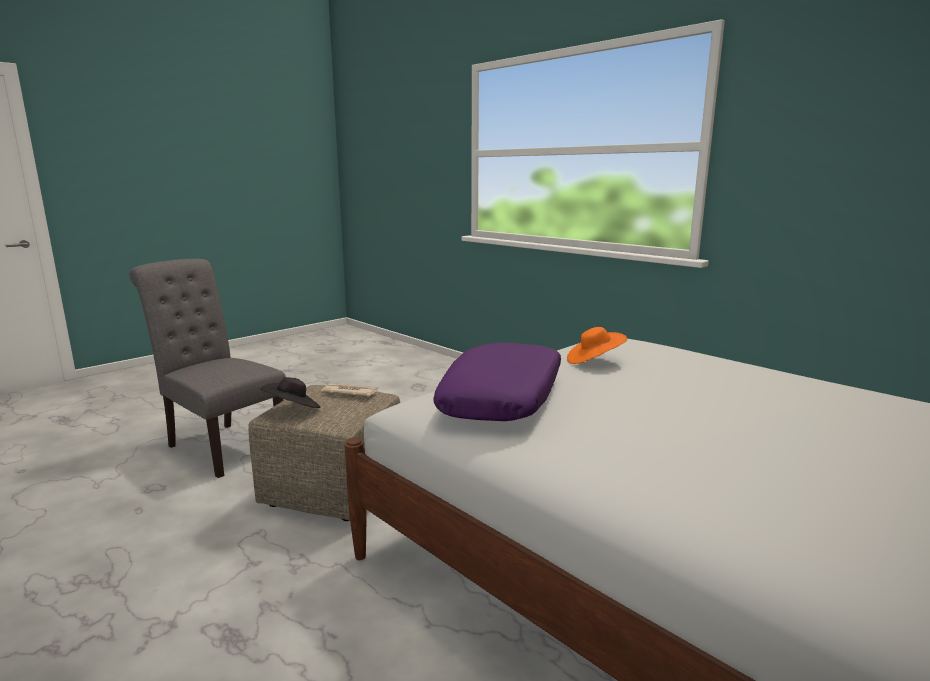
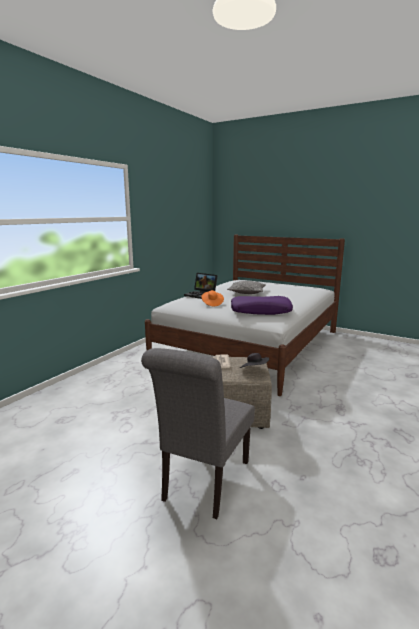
camera: 105 degrees left, 0 degrees up
none -> laptop [184,273,218,299]
none -> pillow [227,281,266,294]

